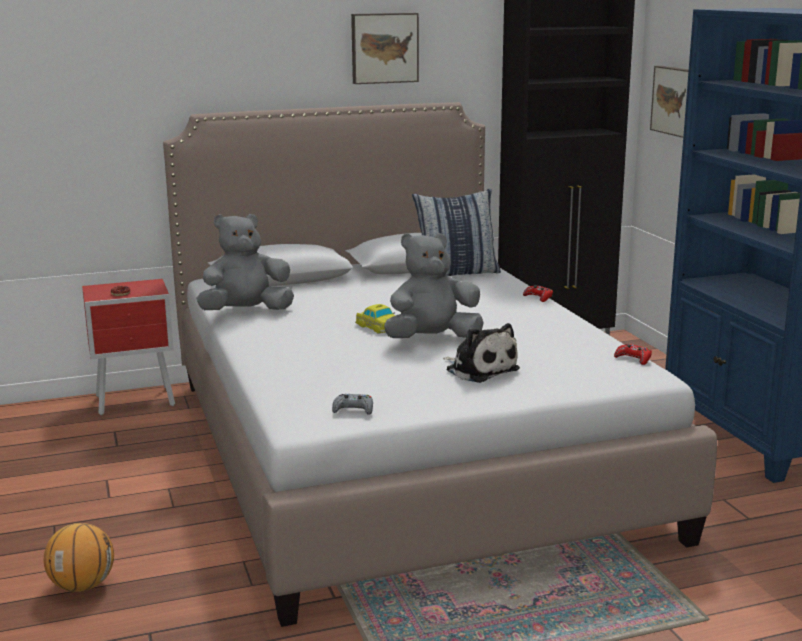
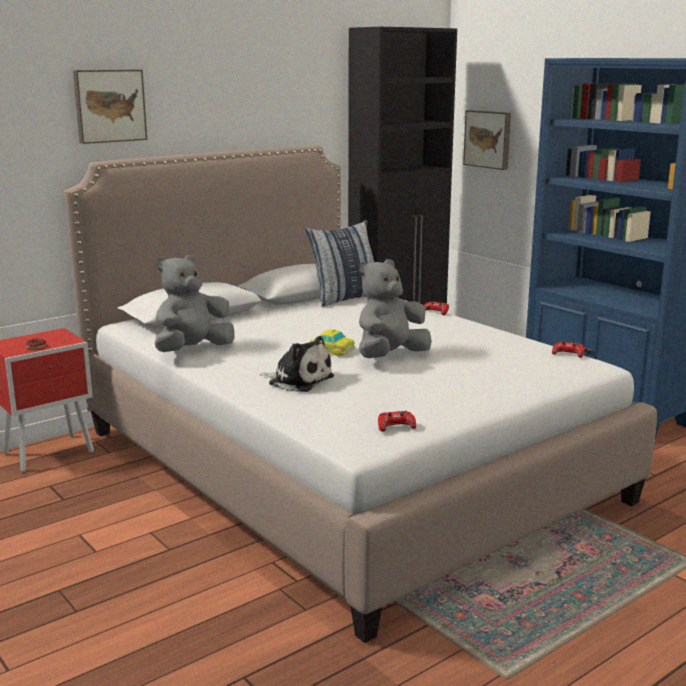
camera: 20 degrees left, 0 degrees up
basketball [44,523,114,592] -> none
grey game controller [332,394,373,415] -> red game controller [378,411,416,432]
picture [351,13,419,84] -> picture moved to [73,70,147,144]
plush toy [443,323,520,383] -> plush toy moved to [260,336,334,392]

